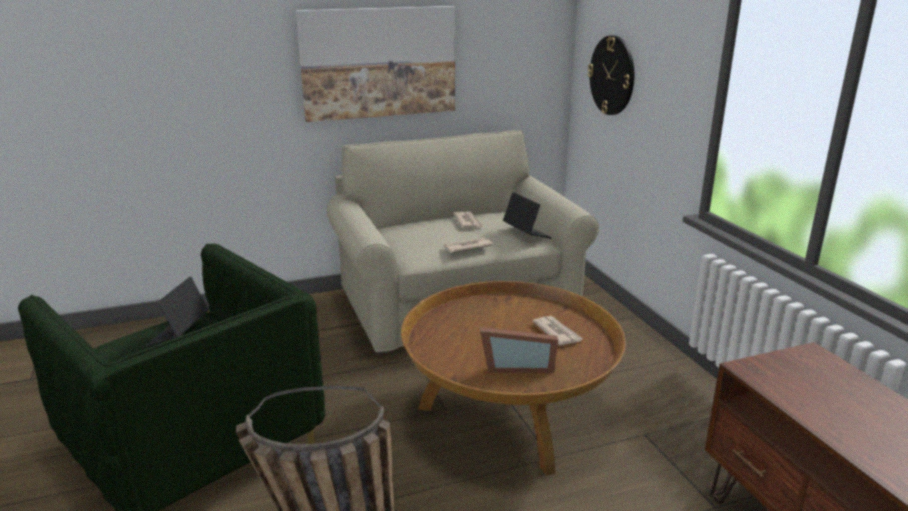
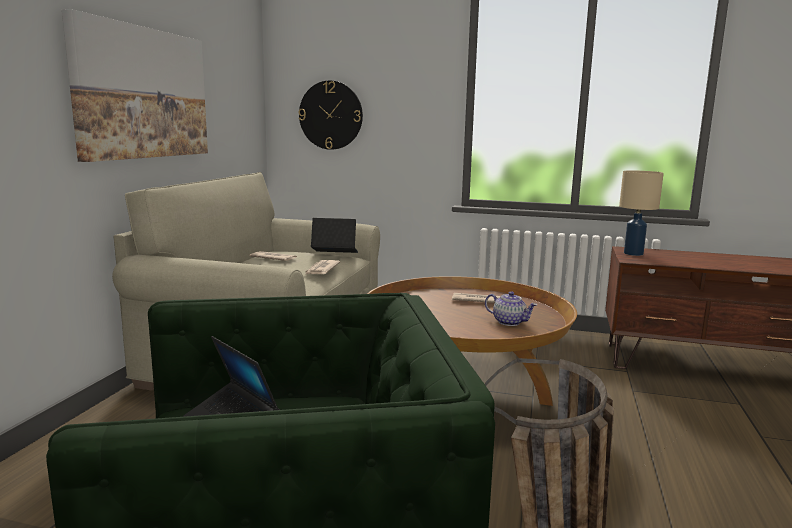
camera: 55 degrees left, 10 degrees down
picture frame [480,327,558,373] -> teapot [485,291,537,326]
none -> beige table lamp [619,170,664,256]

